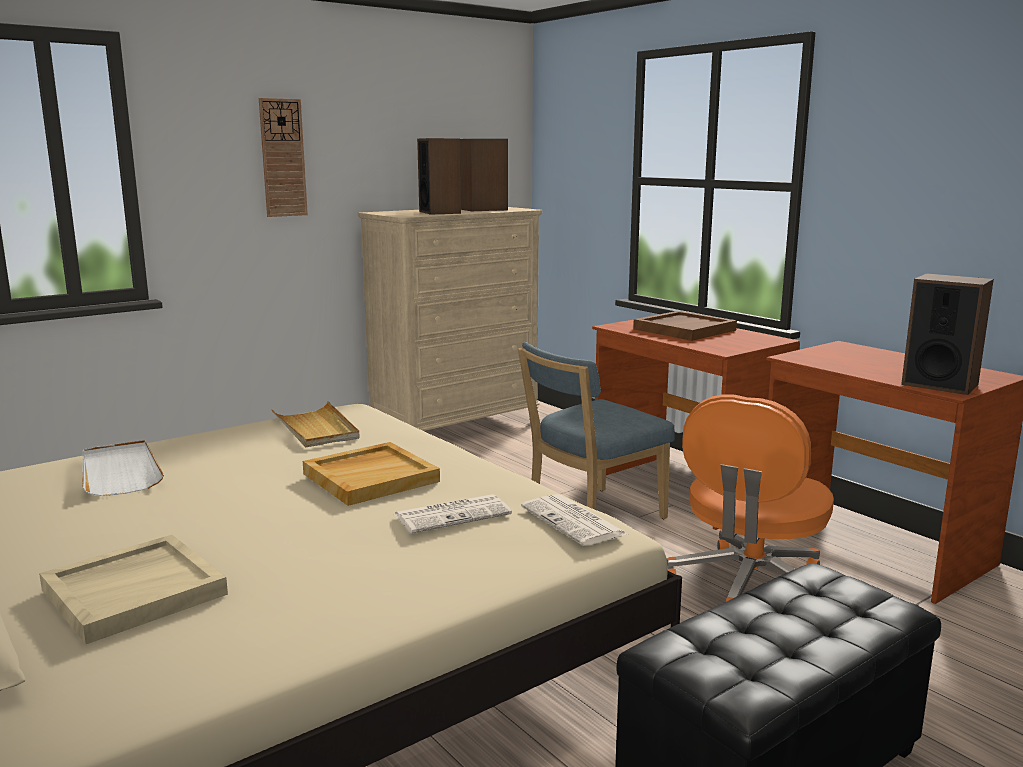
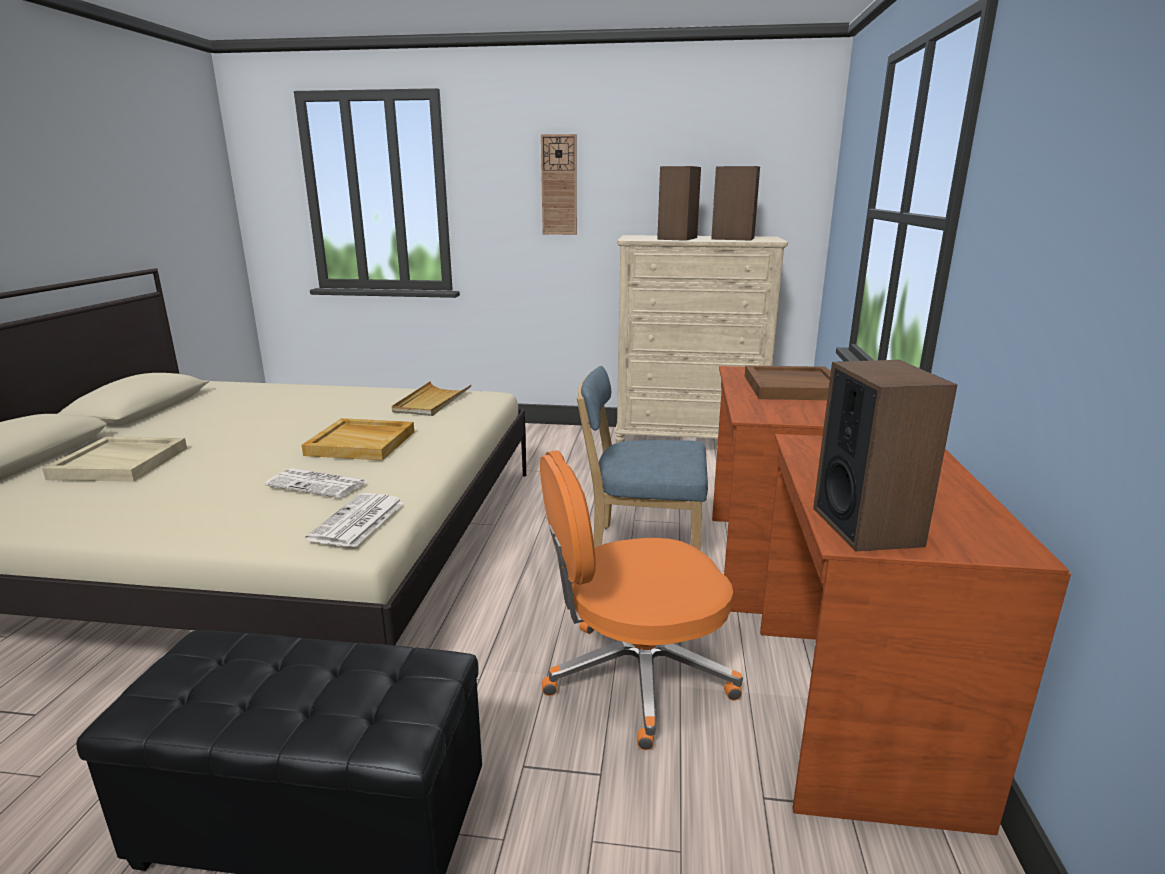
camera: 45 degrees right, 5 degrees up
white tray [82,440,164,496] -> none

